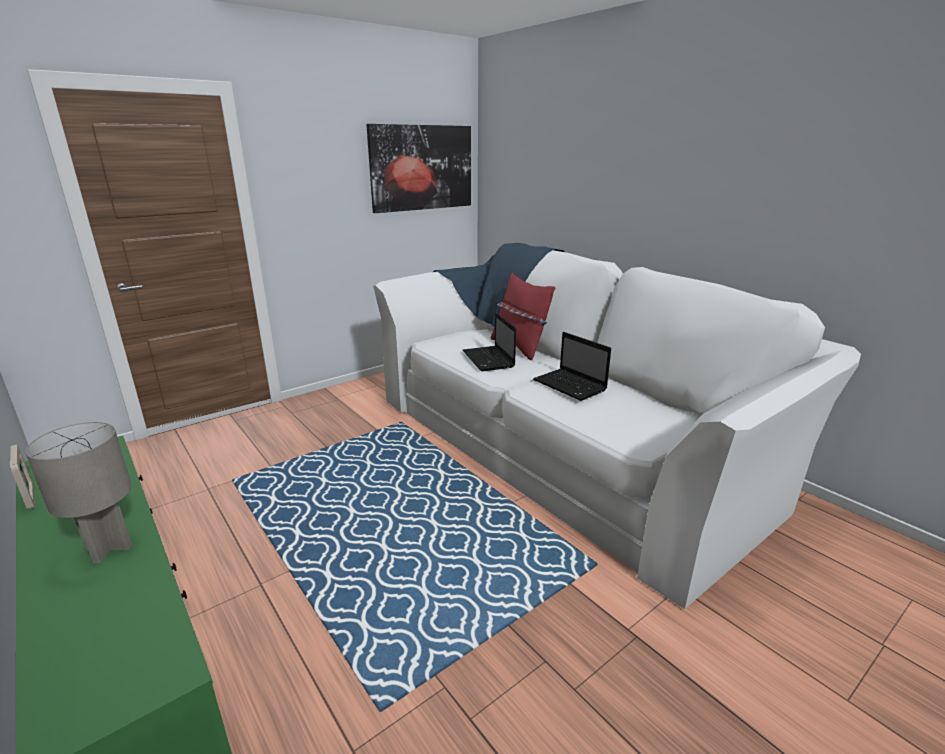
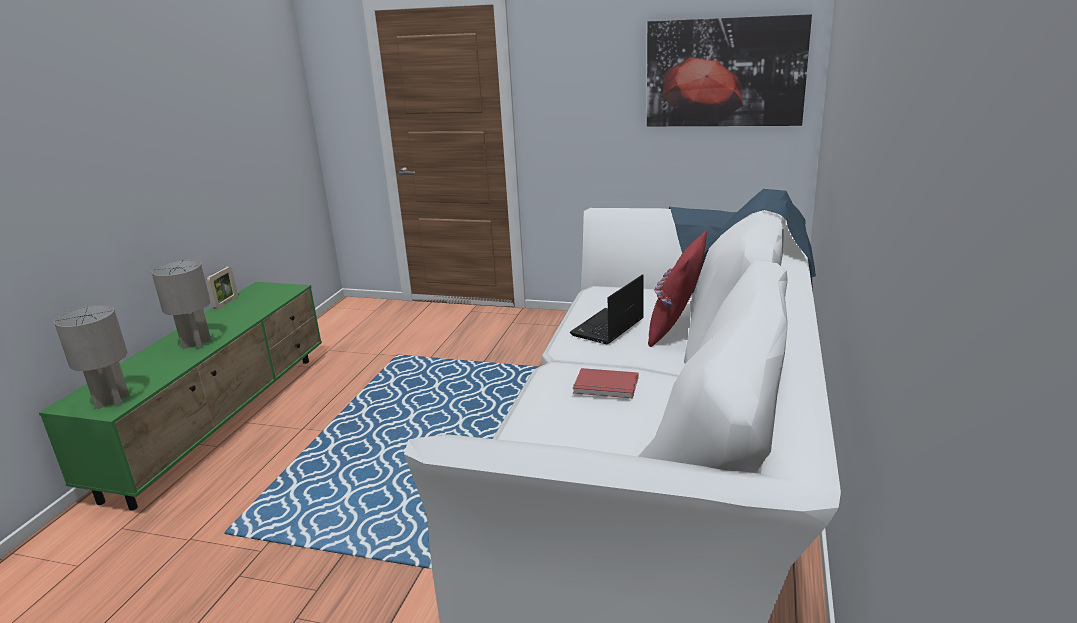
camera: 55 degrees right, 0 degrees up
laptop [533,332,611,401] -> red book [573,368,639,398]
none -> grey table lamp [54,305,129,409]

